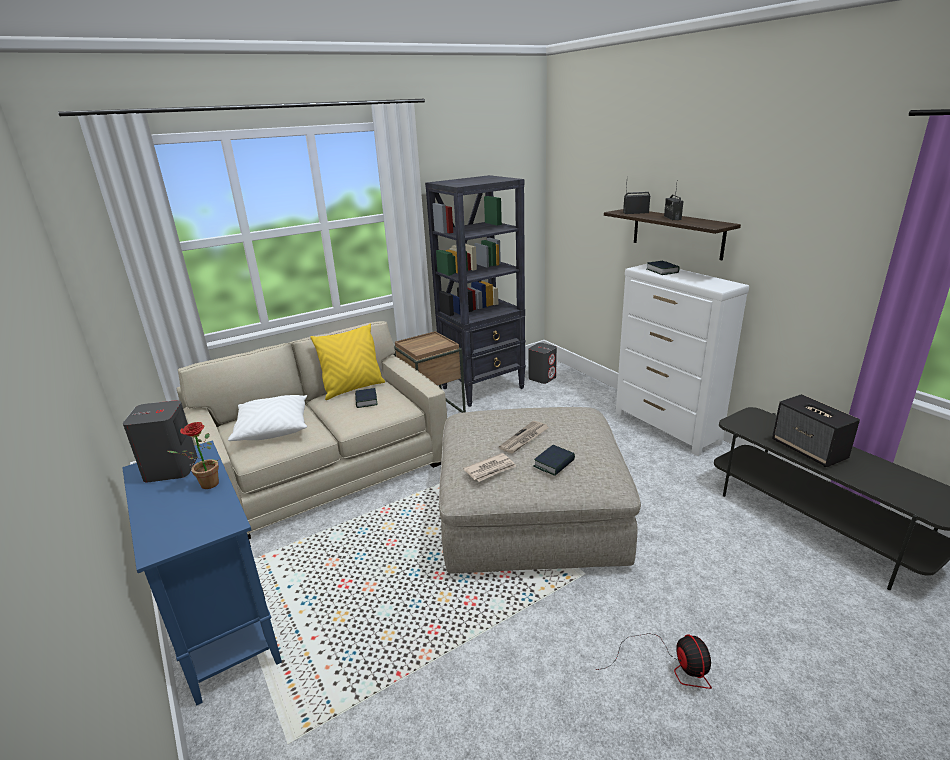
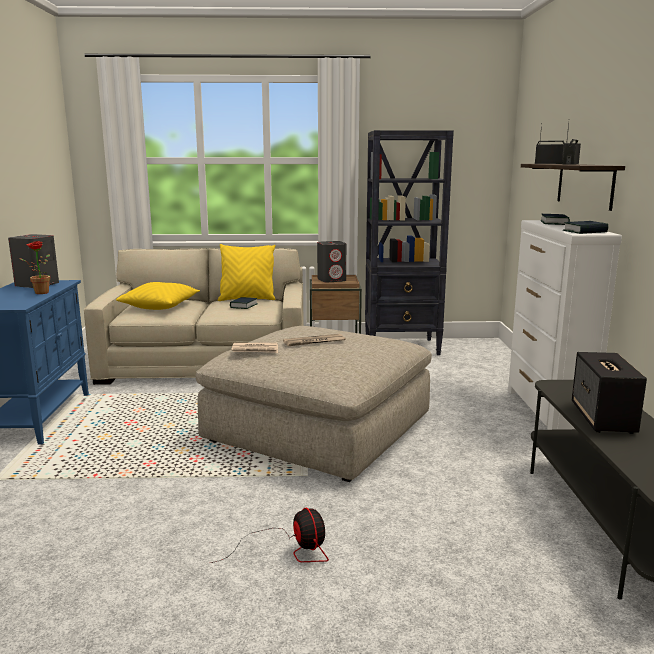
camera: 30 degrees right, 10 degrees down
white pillow [228,395,307,441] -> yellow pillow [116,282,200,310]
grey speaker [529,343,557,384] -> grey speaker moved to [317,241,346,283]
book [533,445,575,476] -> book moved to [563,221,608,234]
fan [596,633,712,689] -> fan turned 45 degrees counterclockwise [211,507,329,563]

